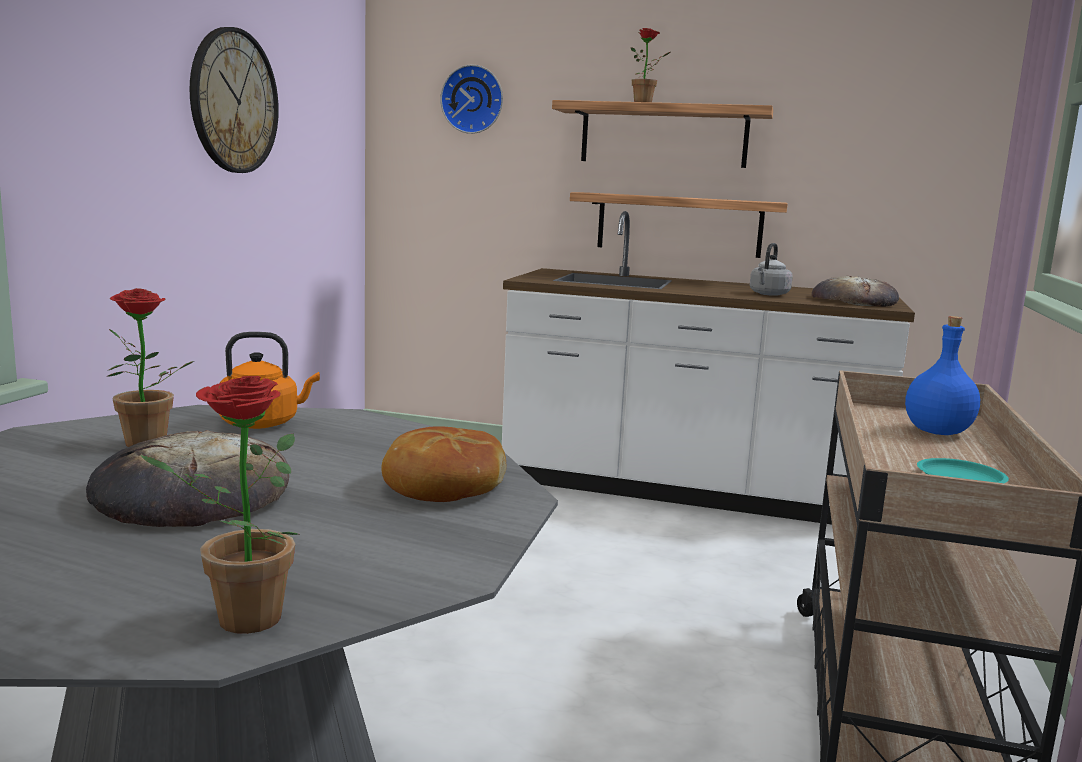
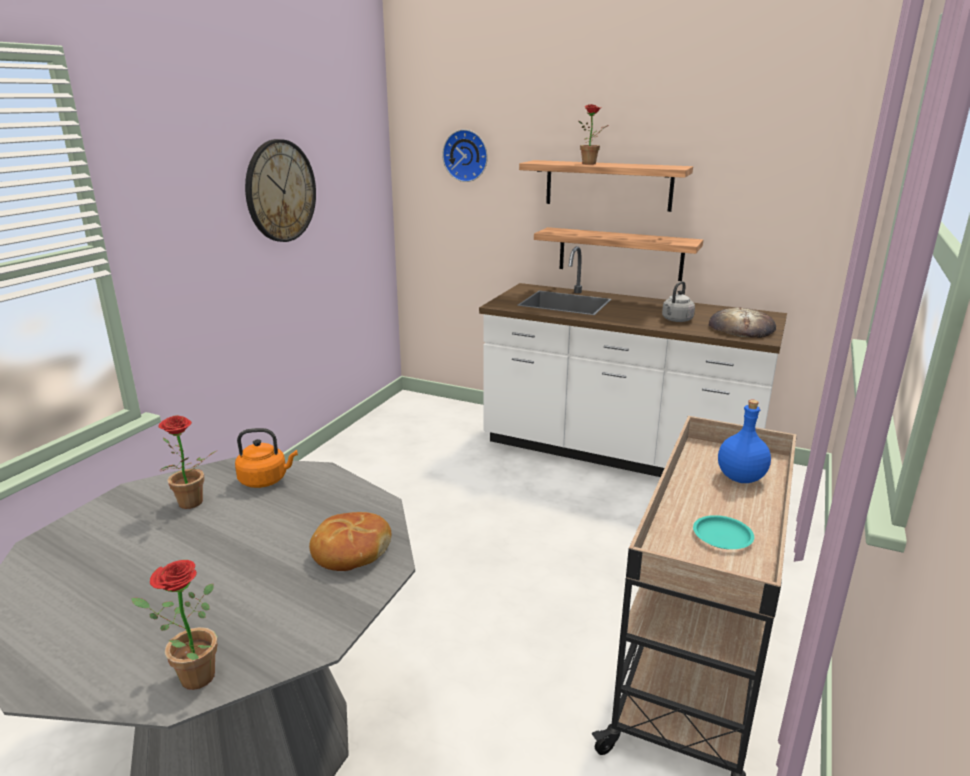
camera: 10 degrees right, 10 degrees up
bread [86,430,290,527] -> none

